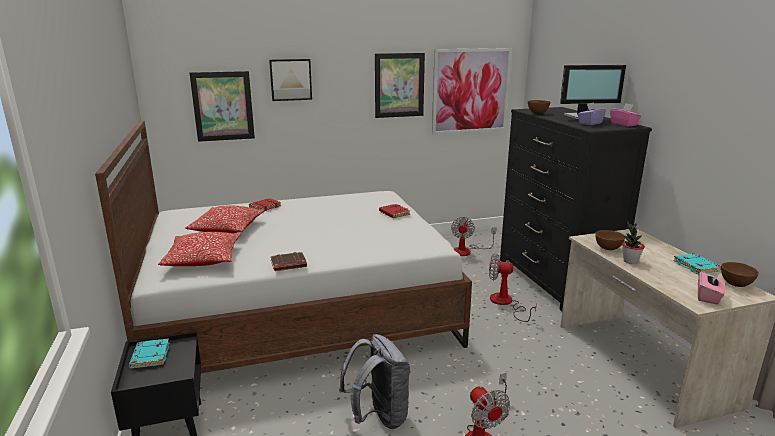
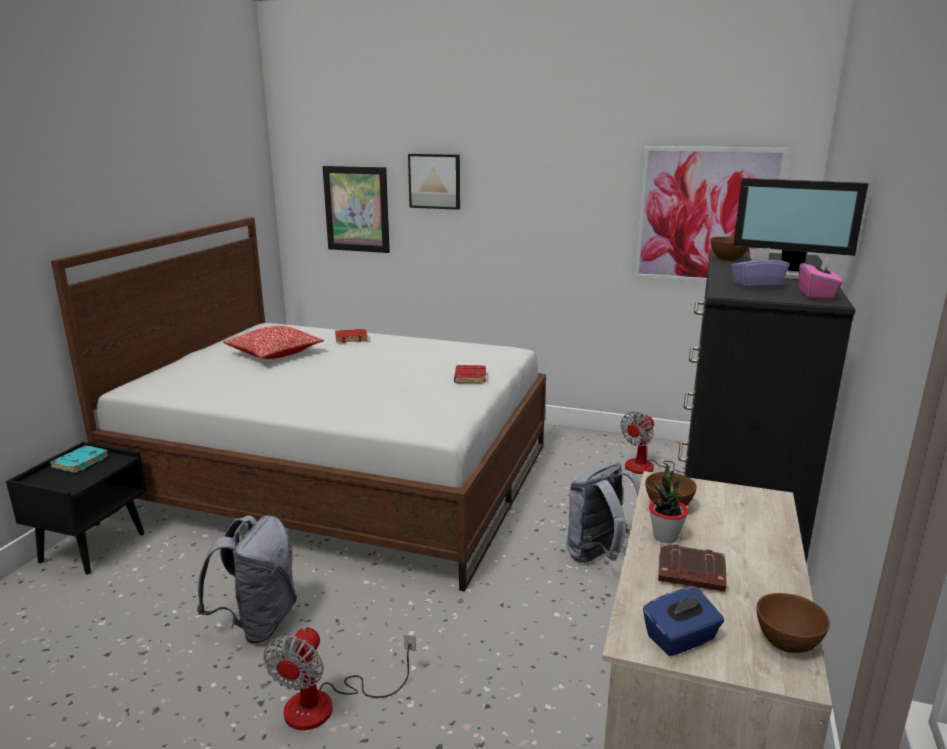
camera: 35 degrees right, 0 degrees up
pillow [158,232,241,266] -> none
brown book [271,252,307,271] -> brown book moved to [658,544,727,592]
picture [375,53,425,118] -> none
fan [489,253,537,322] -> grey backpack [566,462,641,562]
turquoise book [673,253,721,274] -> none
pink tissue box [698,271,725,304] -> blue tissue box [643,588,724,656]

